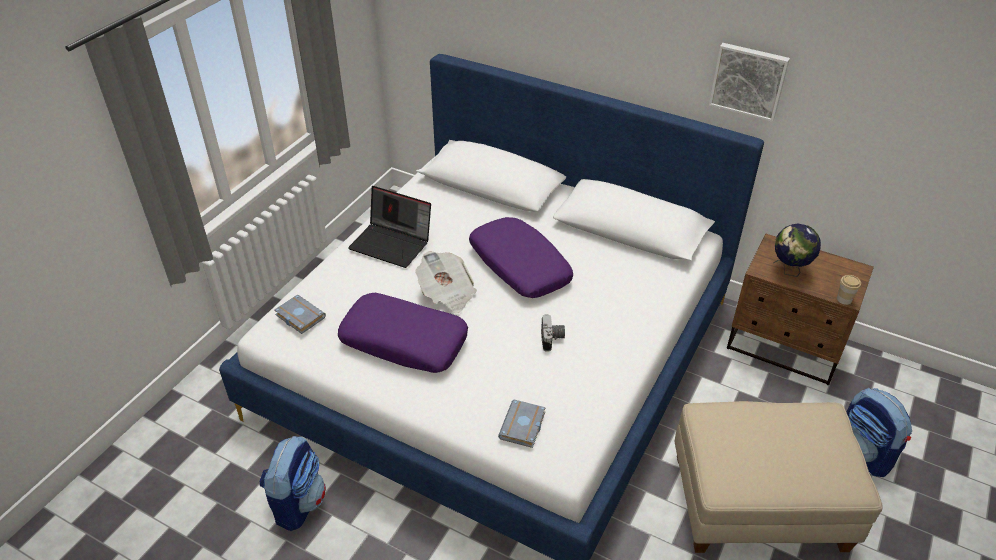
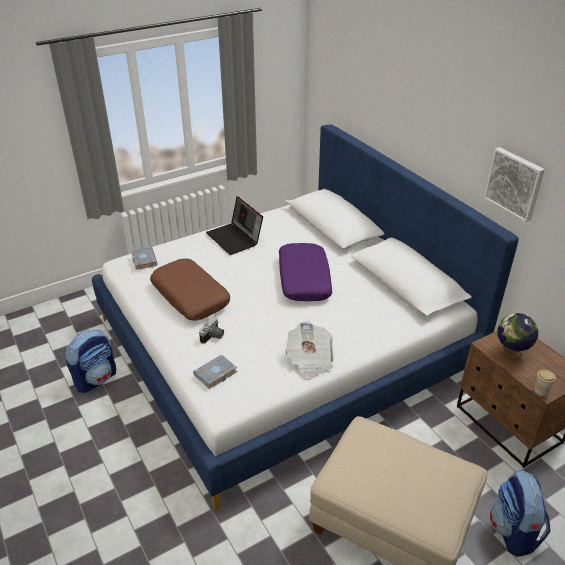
camera: 30 degrees right, 5 degrees down
purple pillow [338,293,468,373] -> brown pillow [150,259,230,321]
newspaper [415,251,477,313] -> newspaper moved to [285,321,334,380]
camera [541,315,565,352] -> camera moved to [199,317,224,344]

